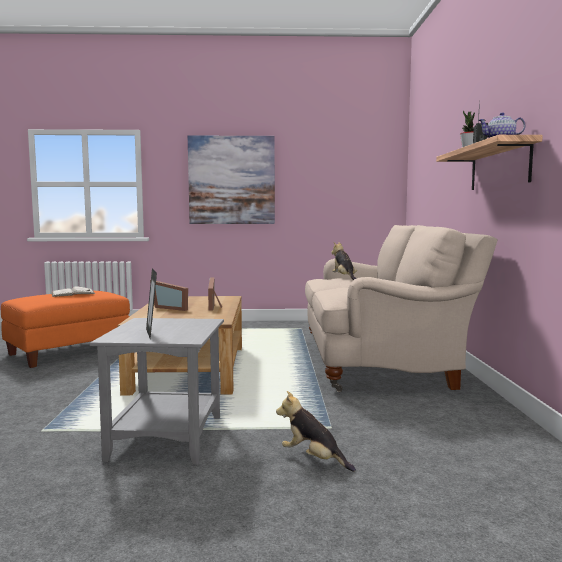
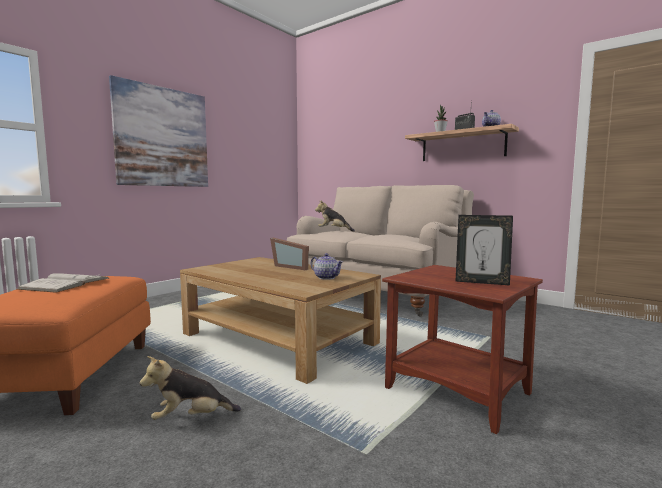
camera: 50 degrees left, 0 degrees up
grey side table [90,318,224,465] -> brown side table [382,265,543,434]
picture frame [150,280,188,311] -> none
plush toy [276,391,356,472] -> plush toy moved to [140,356,241,420]
none -> teapot [311,253,343,280]

